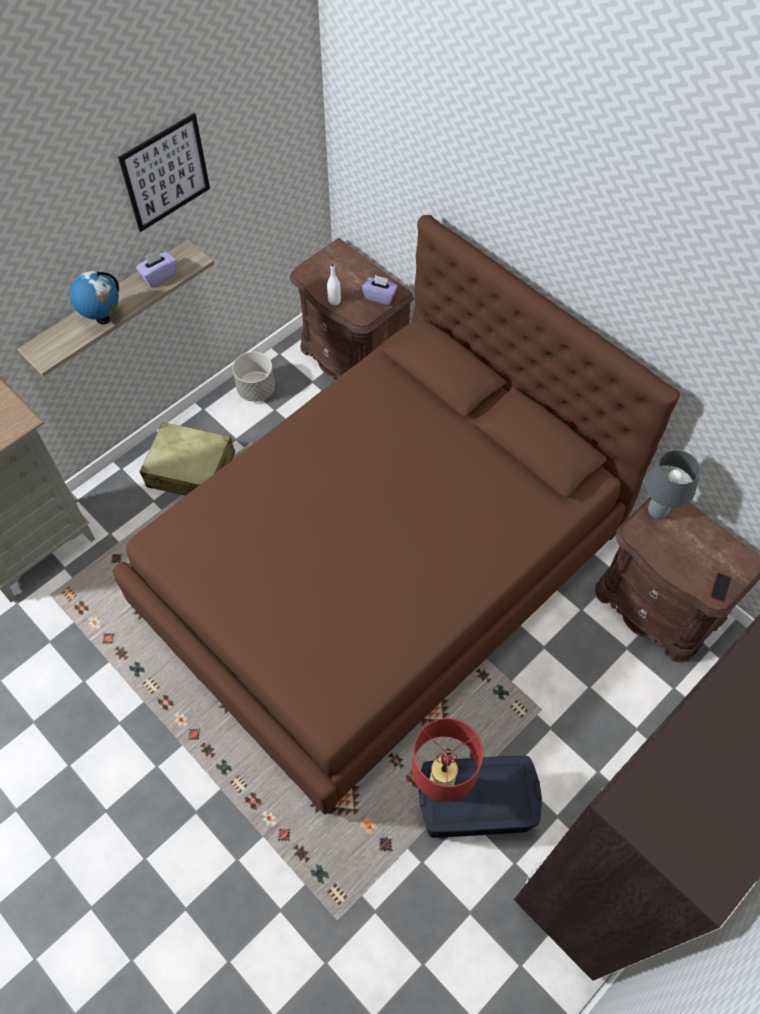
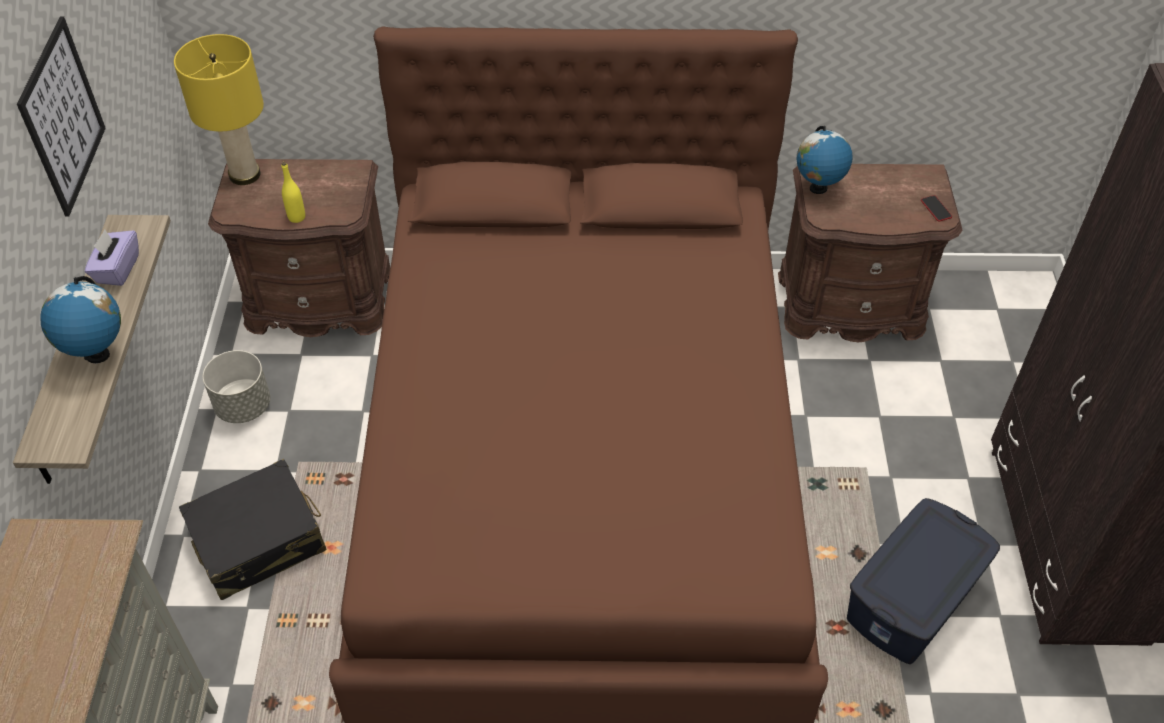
camera: 45 degrees left, 10 degrees down
beige suitcase [140,422,235,496] -> black suitcase [179,459,327,600]
white bottle [327,264,341,305] -> yellow bottle [281,162,305,223]
purple tissue box [362,275,398,305] -> none
red table lamp [412,718,483,802] -> none
grey table lamp [645,450,700,519] -> globe [797,126,853,194]
none -> yellow table lamp [174,34,264,185]

